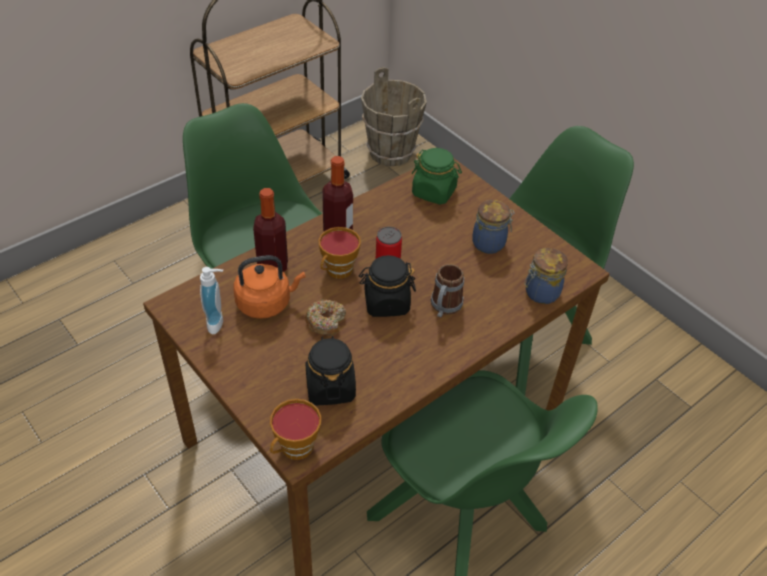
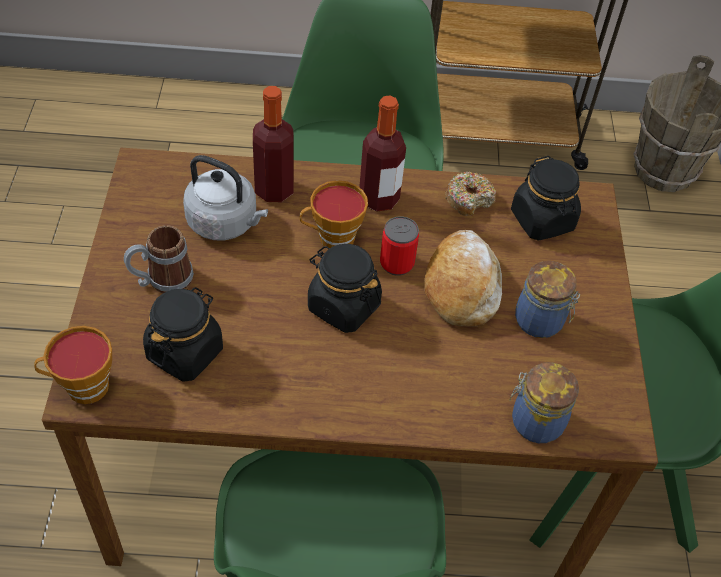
camera: 40 degrees right, 5 degrees up
soap dispenser [200,267,223,334] -> none
orange kettle [233,255,305,319] -> grey kettle [183,155,268,240]
donut [305,299,346,336] -> donut moved to [445,171,496,216]
green jar [412,148,462,204] -> black jar [511,156,581,241]
mug [430,264,464,317] -> mug moved to [124,225,194,293]
none -> bread [424,230,502,327]

